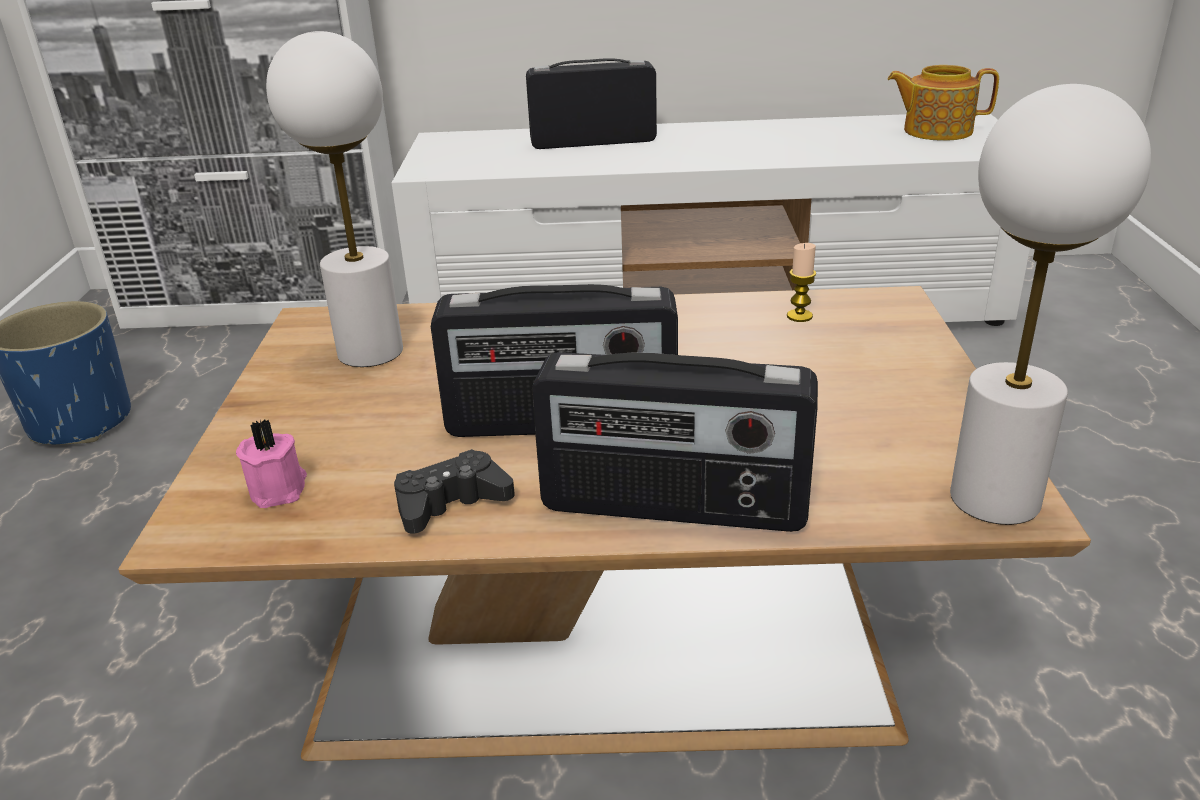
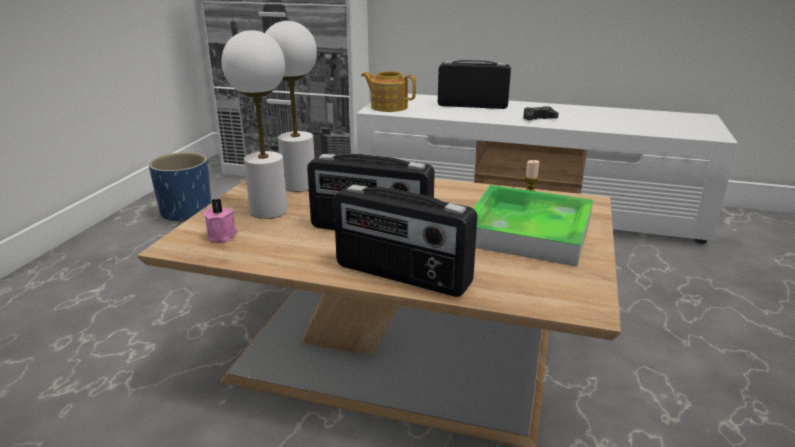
camera: 15 degrees right, 5 degrees down
black game controller [394,449,515,534] -> black game controller moved to [523,106,559,120]
teapot [887,65,999,141] -> teapot moved to [361,71,416,112]
white table lamp [950,84,1151,525] -> white table lamp moved to [222,30,287,219]
none -> tray [473,185,593,266]

